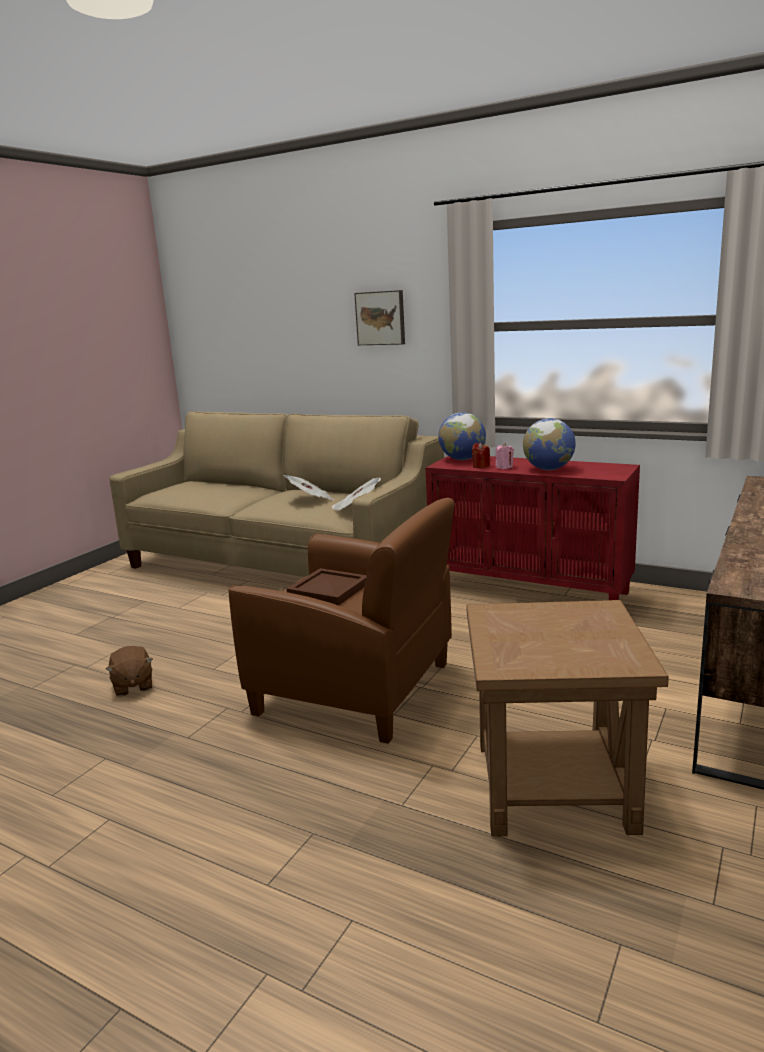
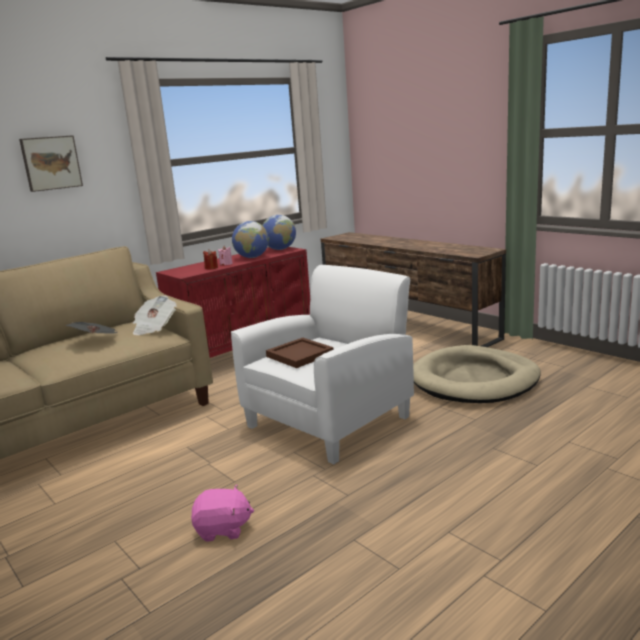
camera: 70 degrees left, 0 degrees up
brown plush toy [105,646,153,696] -> pink plush toy [191,485,254,542]
brown armchair [228,498,455,744] -> white armchair [231,265,414,464]
globe [438,412,486,460] -> globe moved to [262,215,296,250]
brown side table [466,600,669,836] -> beige dog bed [413,345,540,403]

